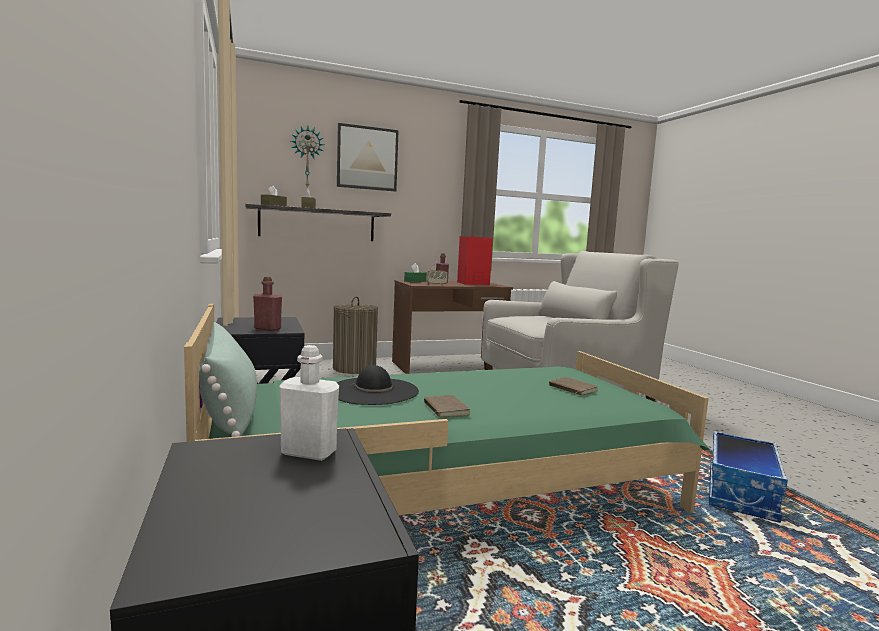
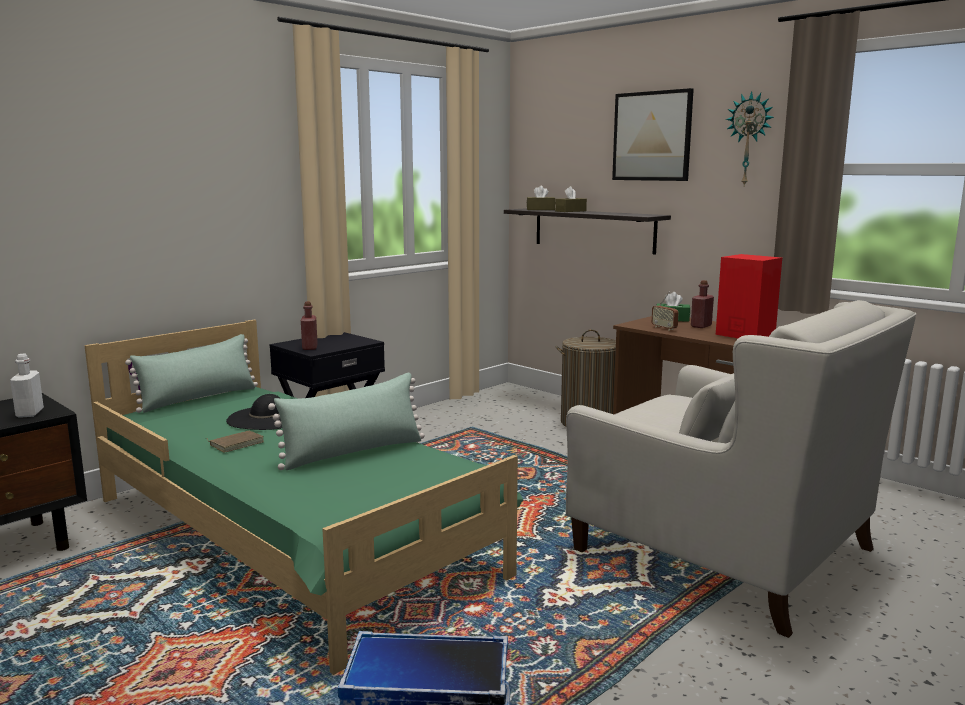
camera: 65 degrees right, 5 degrees up
wall clock [291,126,325,187] -> wall clock moved to [726,91,774,186]
brown book [549,377,598,396] -> none
none -> green pillow [268,373,425,470]

